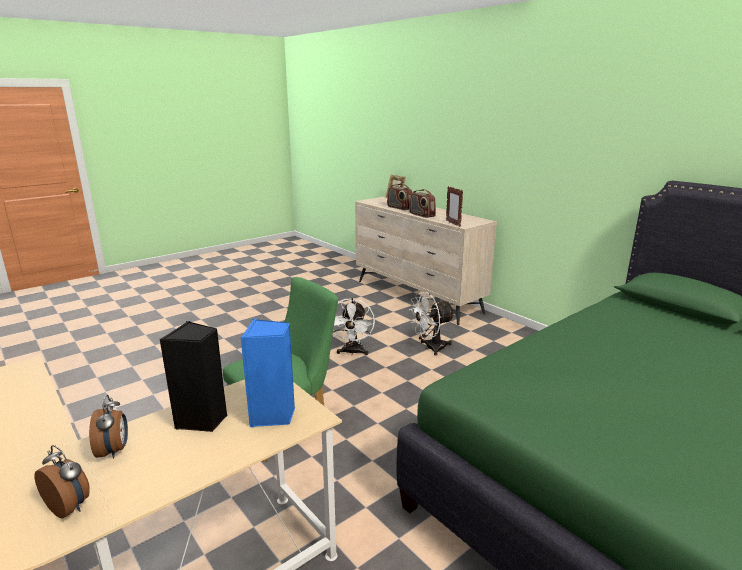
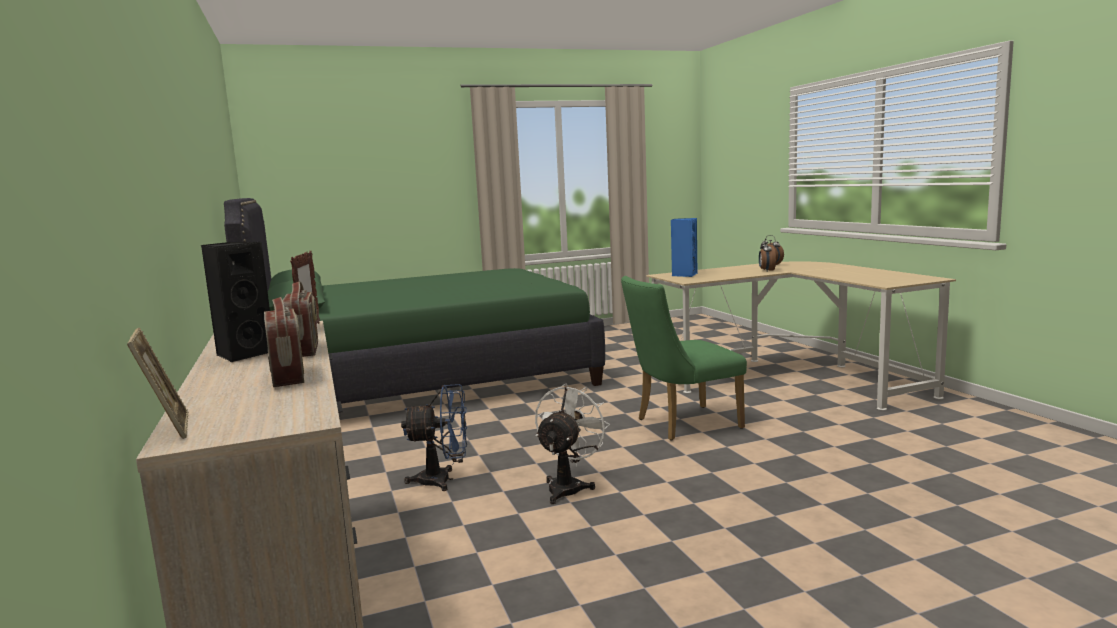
camera: 160 degrees left, 10 degrees down
black speaker [160,321,227,432] -> black speaker moved to [201,242,270,362]
white fan [409,292,455,356] -> blue fan [401,384,467,491]

